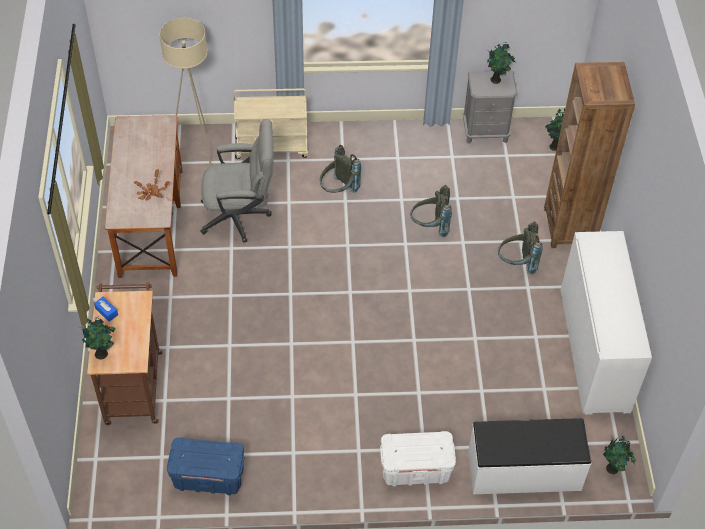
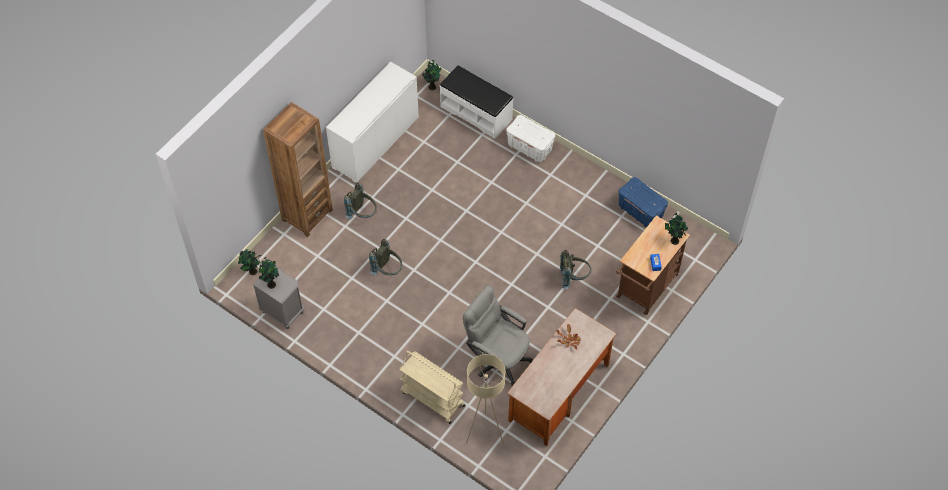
camera: 140 degrees left, 5 degrees up
grey backpack [320,145,361,193] -> grey backpack moved to [560,250,591,289]

